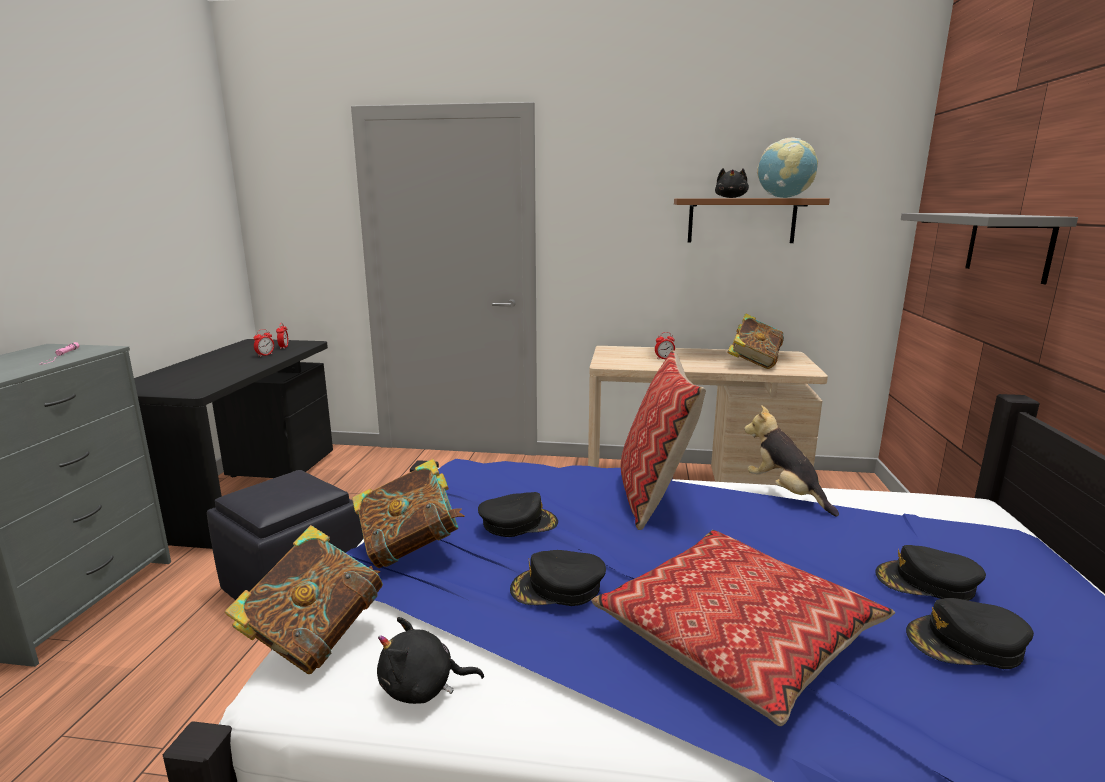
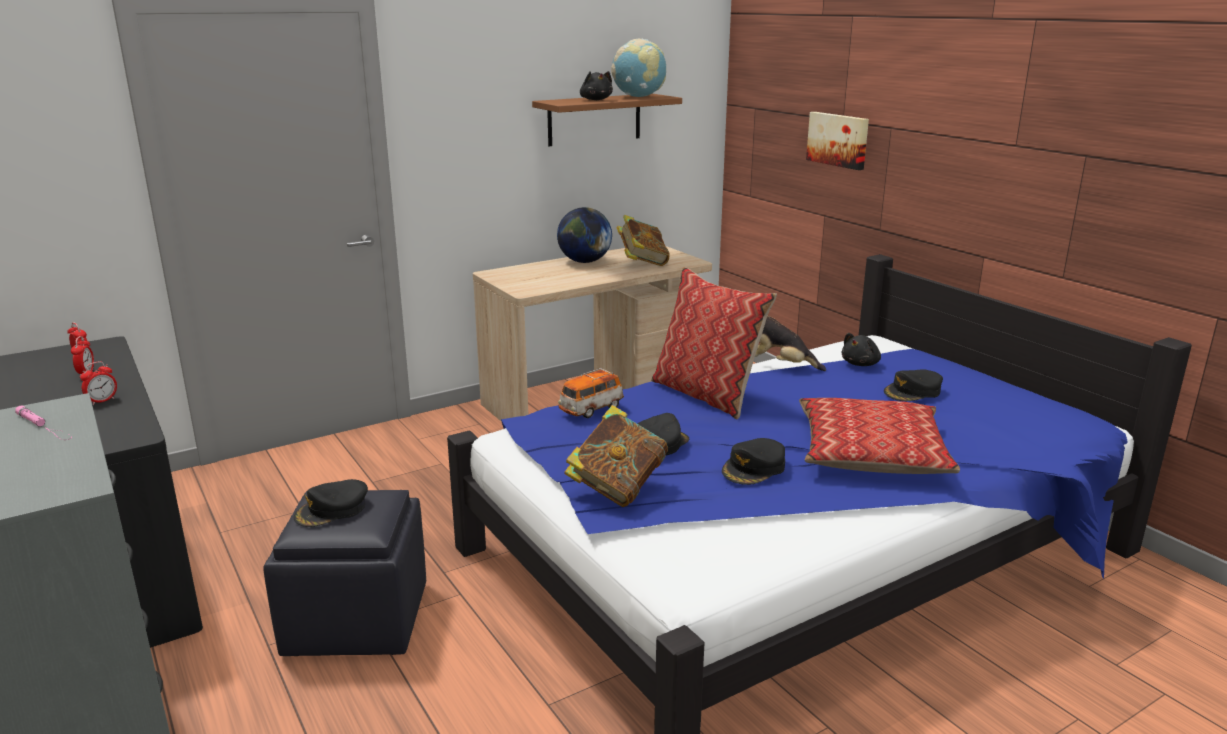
camera: 40 degrees left, 5 degrees up
book [225,525,383,674] -> none
black plush toy [377,617,484,704] -> black plush toy moved to [841,333,881,366]
alarm clock [655,332,675,360] -> alarm clock moved to [80,361,117,405]
grey shelf [901,213,1078,284] -> picture [806,112,869,170]
black cap [906,598,1034,669] -> black cap moved to [294,479,368,527]
none -> globe [557,207,612,263]
none -> toy car [558,368,624,418]

